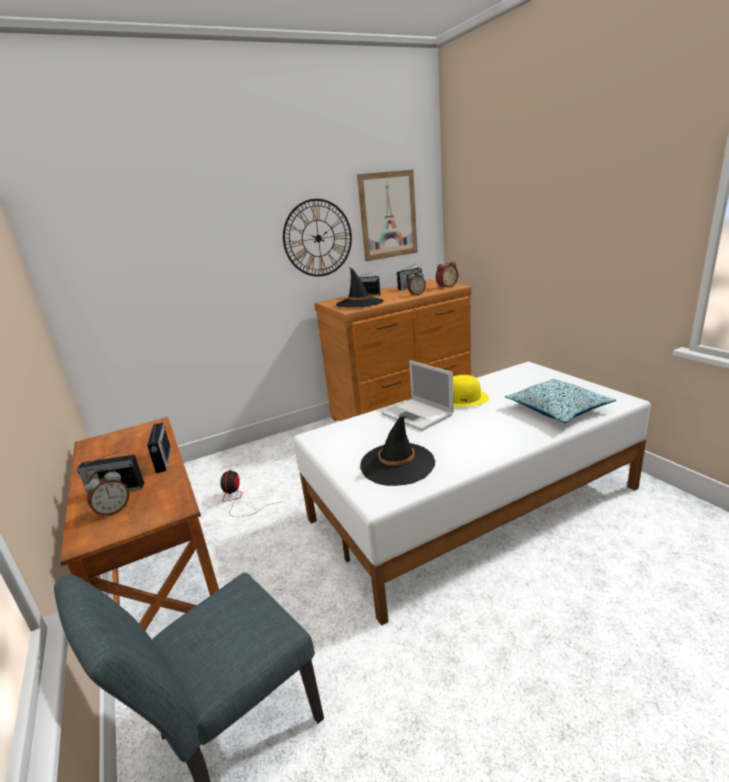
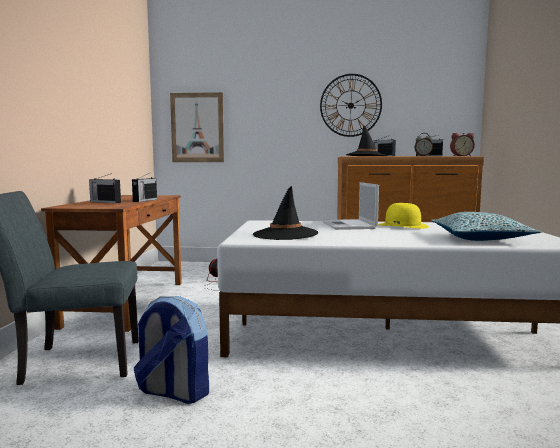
camera: 30 degrees right, 15 degrees down
alarm clock [85,469,129,518] -> none
picture [357,170,418,261] -> picture moved to [170,92,224,162]
none -> backpack [134,296,209,404]

